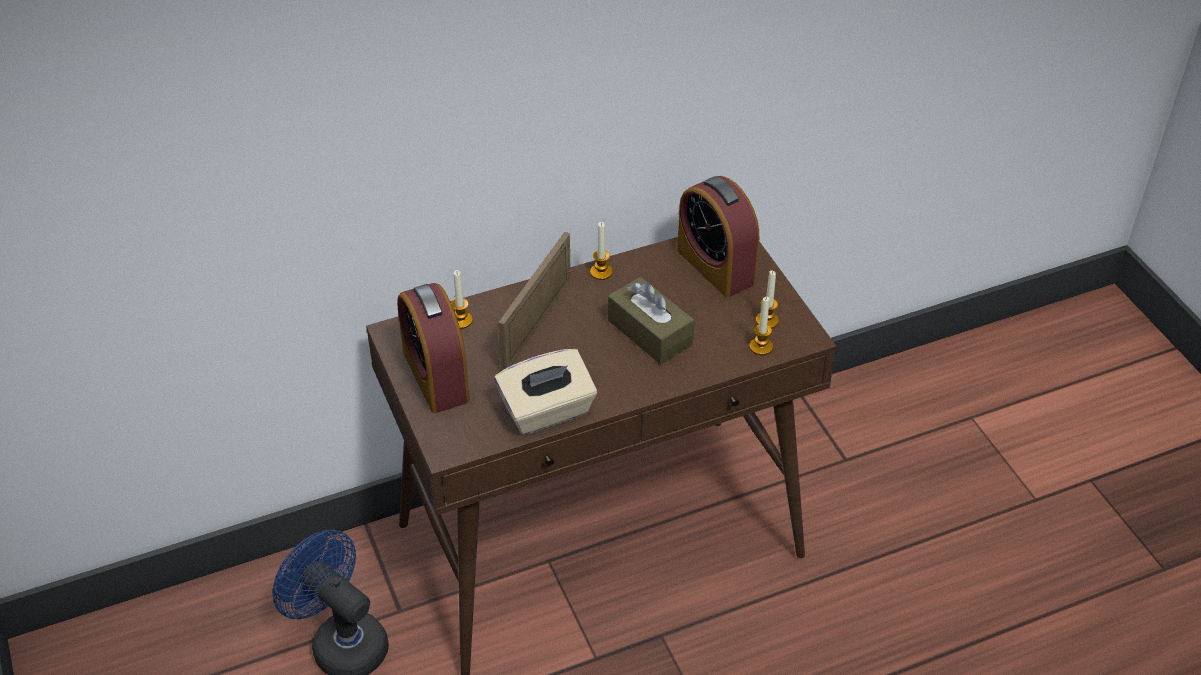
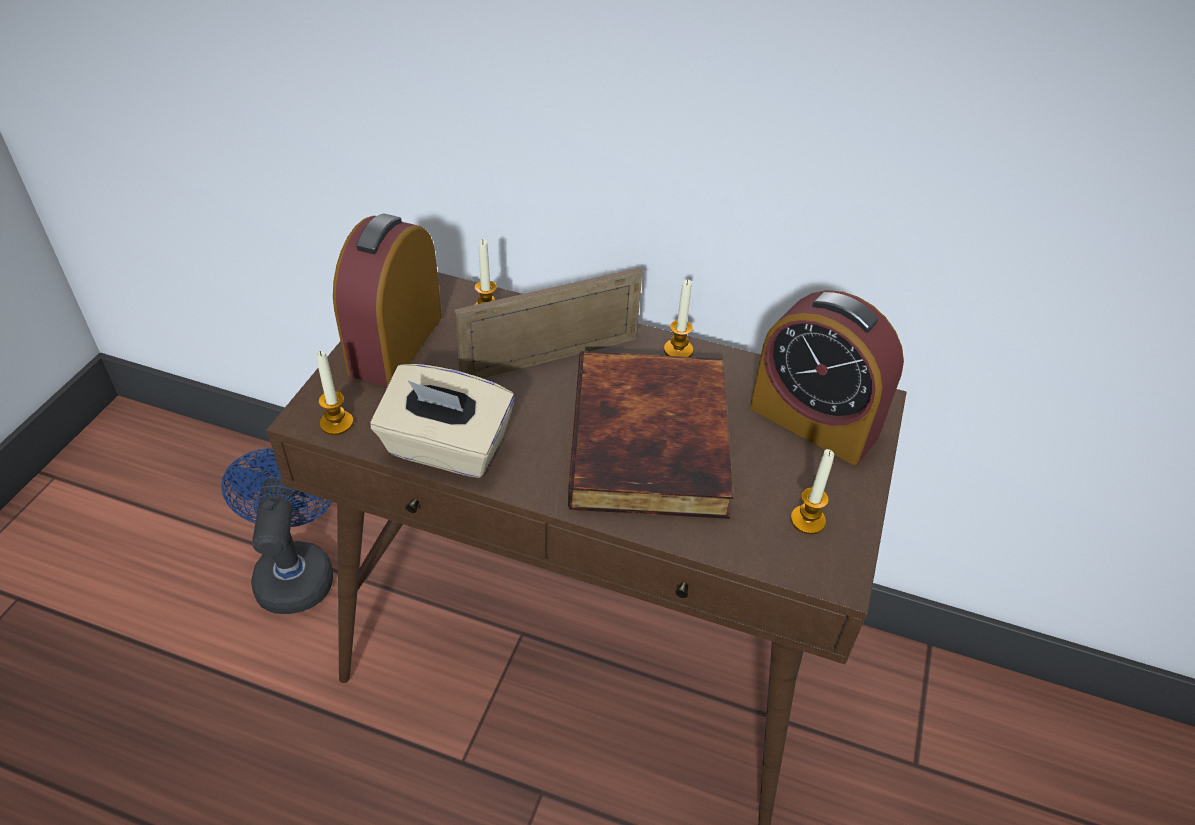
camera: 40 degrees right, 0 degrees up
brown tissue box [608,277,694,364] -> book [568,351,733,519]
alarm clock [677,176,759,297] -> alarm clock turned 60 degrees counterclockwise [750,290,904,465]
candle [750,297,773,355] -> candle moved to [316,351,353,435]

